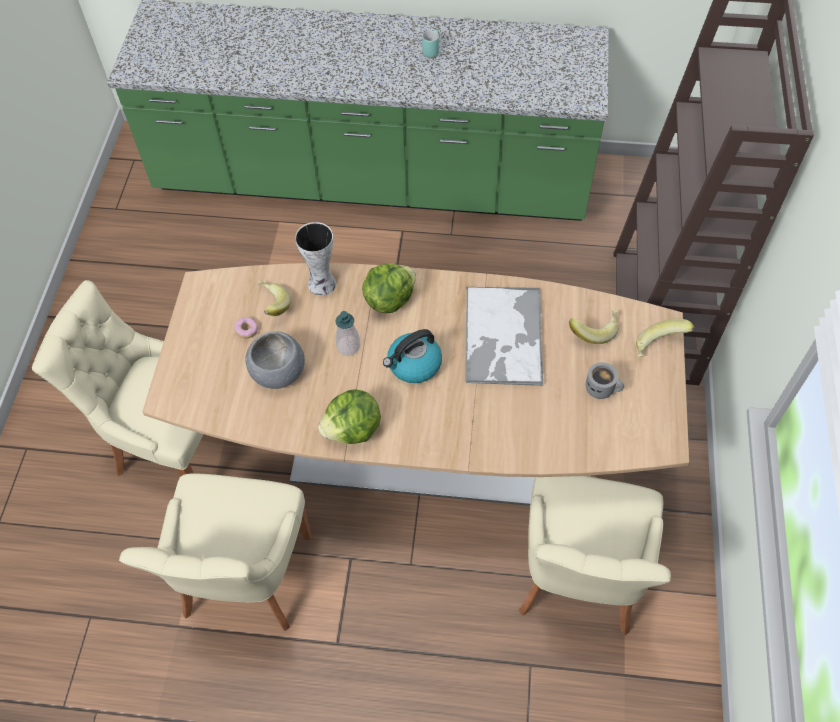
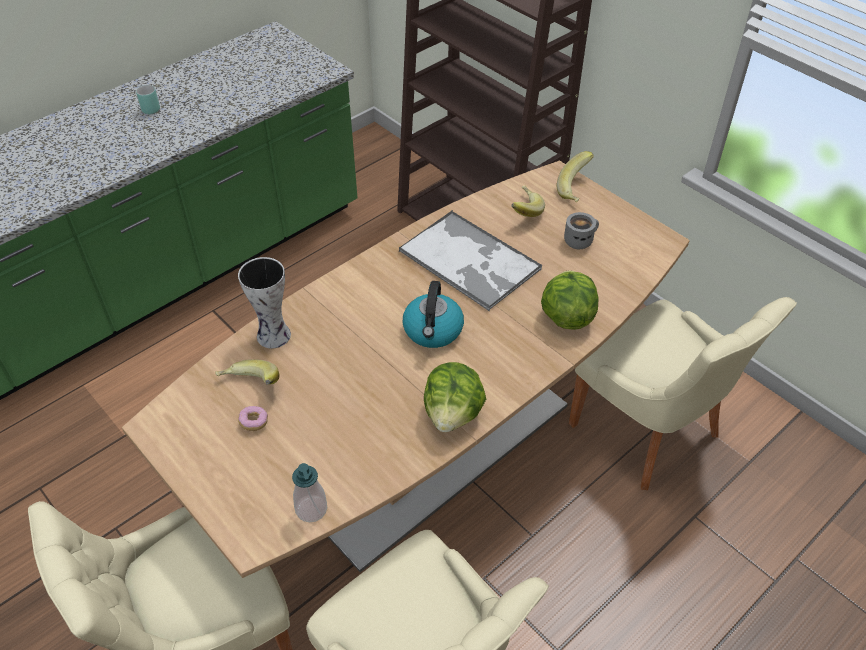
camera: 50 degrees left, 10 degrees down
grey bowl [245,331,305,389] -> none
soap dispenser [335,311,360,356] -> soap dispenser moved to [292,463,327,523]
lettuce [362,263,416,313] -> lettuce moved to [541,270,599,330]

